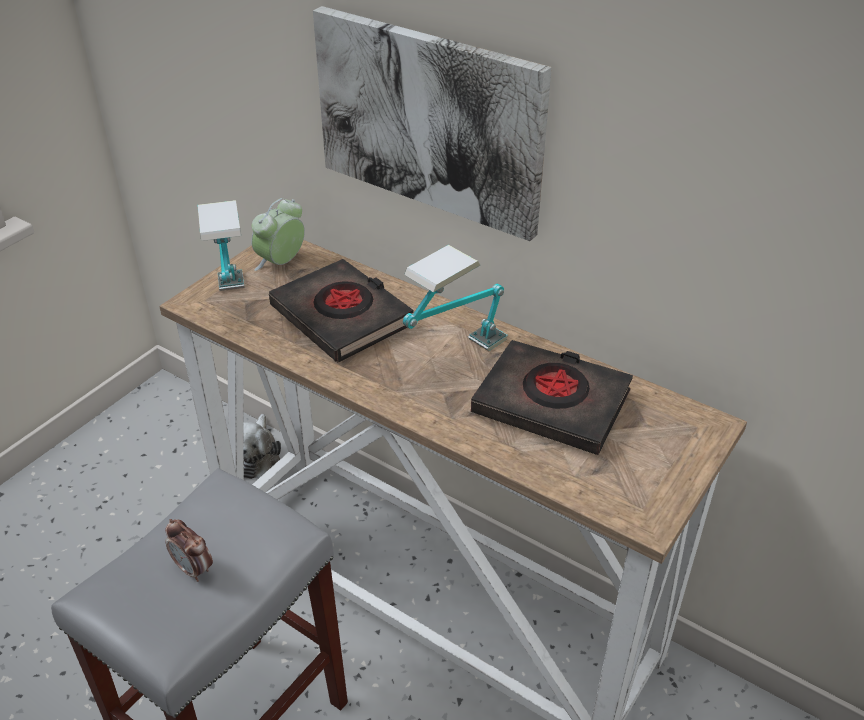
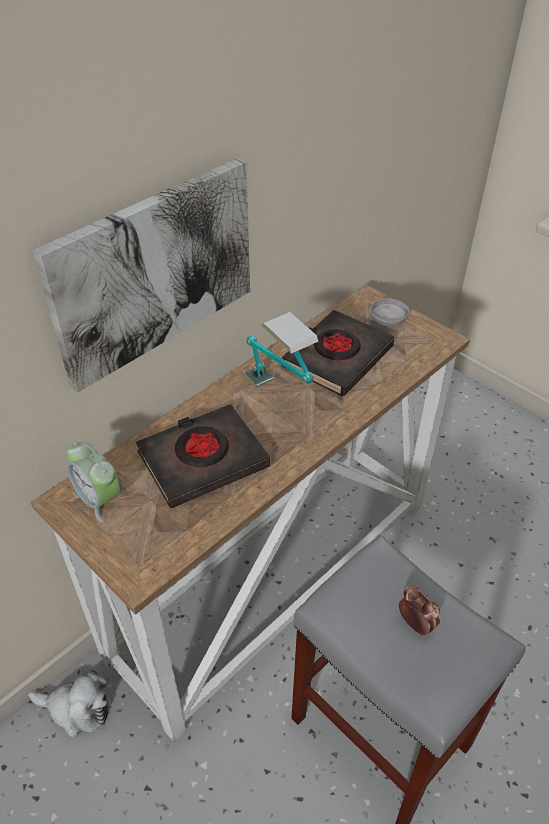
camera: 80 degrees left, 5 degrees up
alarm clock [165,519,213,582] -> alarm clock turned 90 degrees counterclockwise [399,585,440,636]
table lamp [197,200,245,291] -> none
none -> grey bowl [370,298,409,327]

